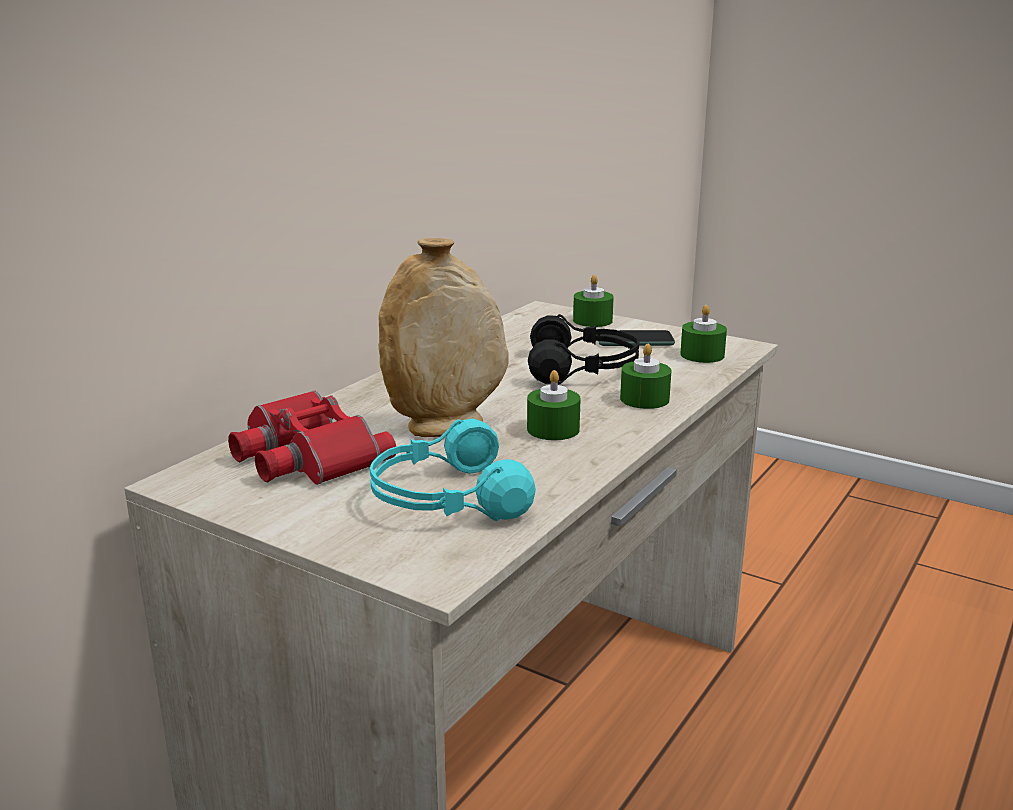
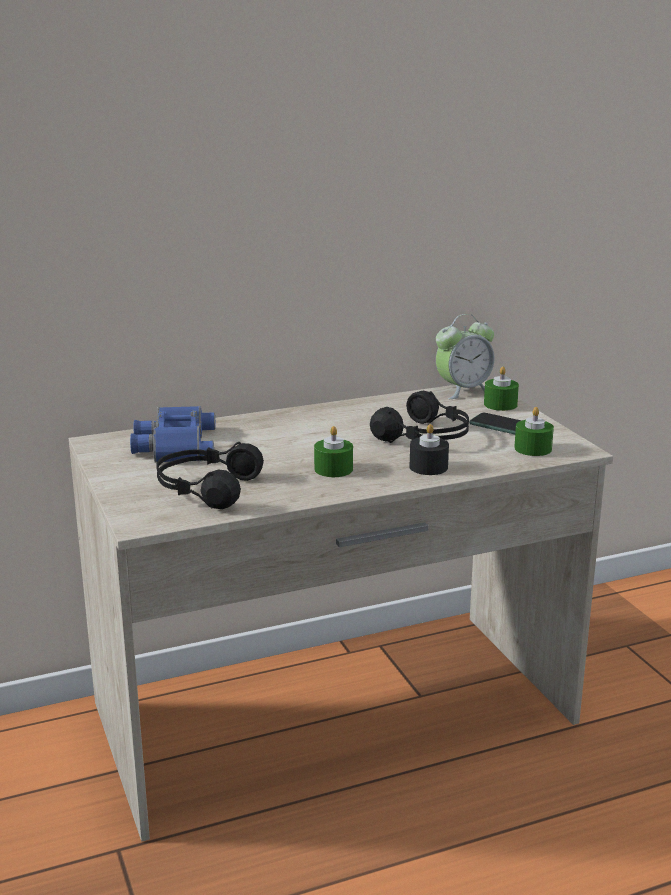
camera: 35 degrees right, 0 degrees up
red binoculars [228,391,397,485] -> blue binoculars [130,406,216,463]
turquoise headphones [370,419,536,521] -> black headphones [156,442,264,509]
beige vase [378,238,509,437] -> none
green candle [620,344,671,409] -> black candle [409,424,449,475]
none -> alarm clock [436,314,495,399]

